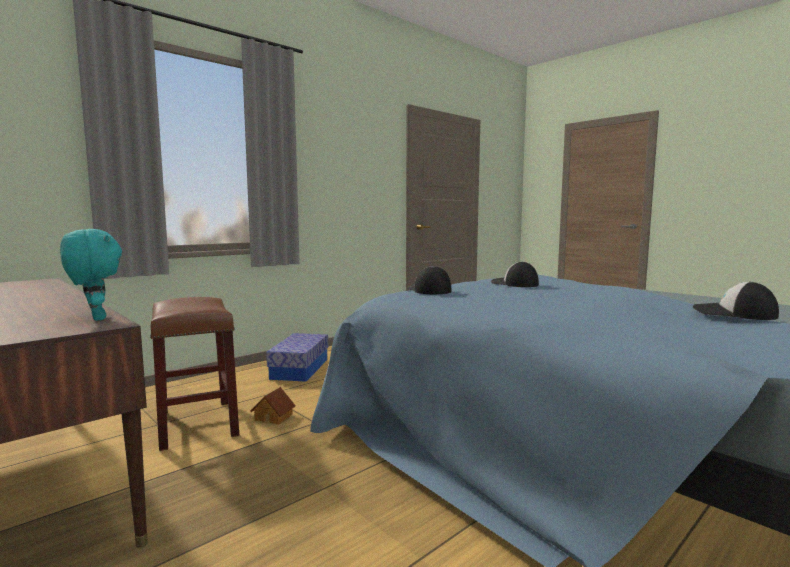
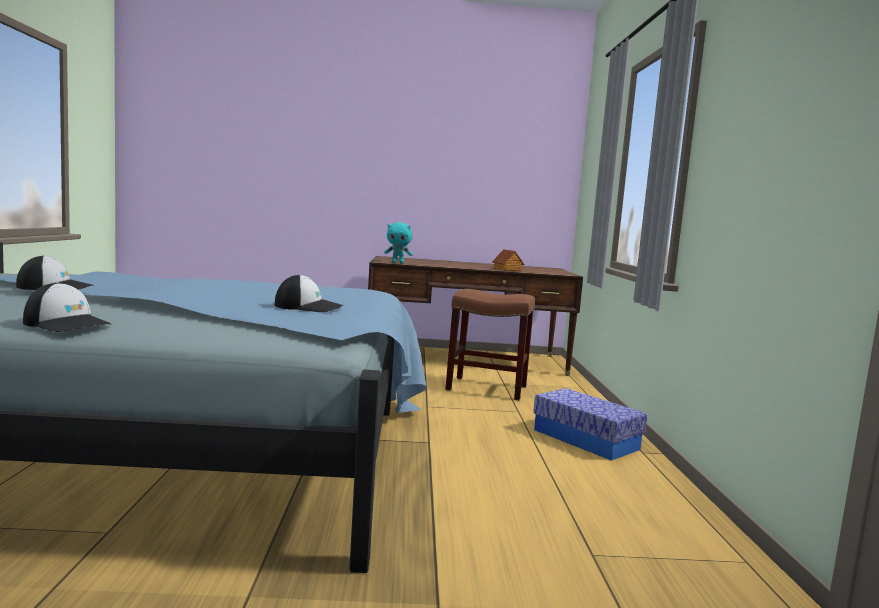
camera: 130 degrees right, 0 degrees up
toy house [250,387,296,425] -> toy house moved to [492,249,524,271]
cap [408,266,451,294] -> cap moved to [23,282,112,332]

